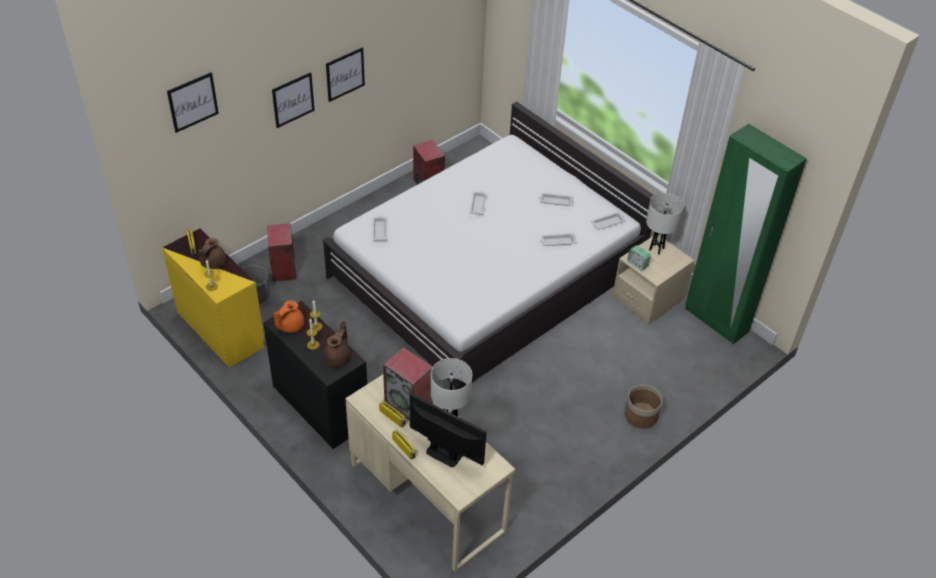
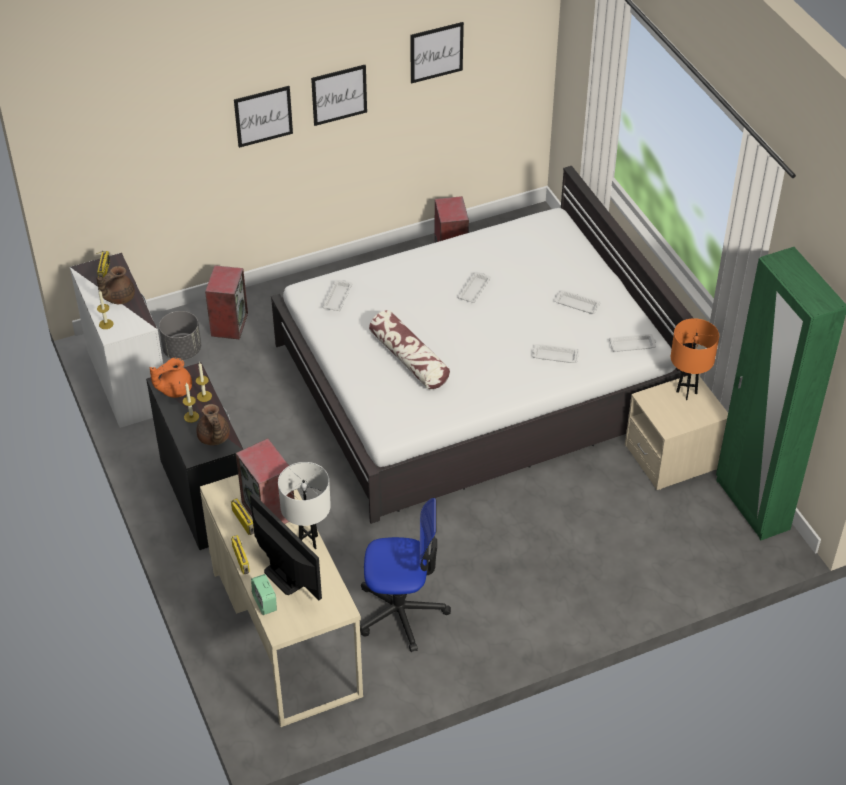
camera: 20 degrees right, 0 degrees up
yellow dresser [162,228,265,368] -> white dresser [70,253,163,428]
picture [167,72,219,133] -> picture moved to [410,22,464,84]
brown teapot [323,320,351,367] -> brown teapot turned 120 degrees clockwise [196,404,230,446]
planter [625,385,663,428] -> none
alarm clock [627,245,651,271] -> alarm clock moved to [251,574,277,615]
white table lamp [646,193,684,255] -> orange table lamp [671,318,719,400]
none -> office chair [360,498,451,652]
none -> pillow [369,310,450,390]

